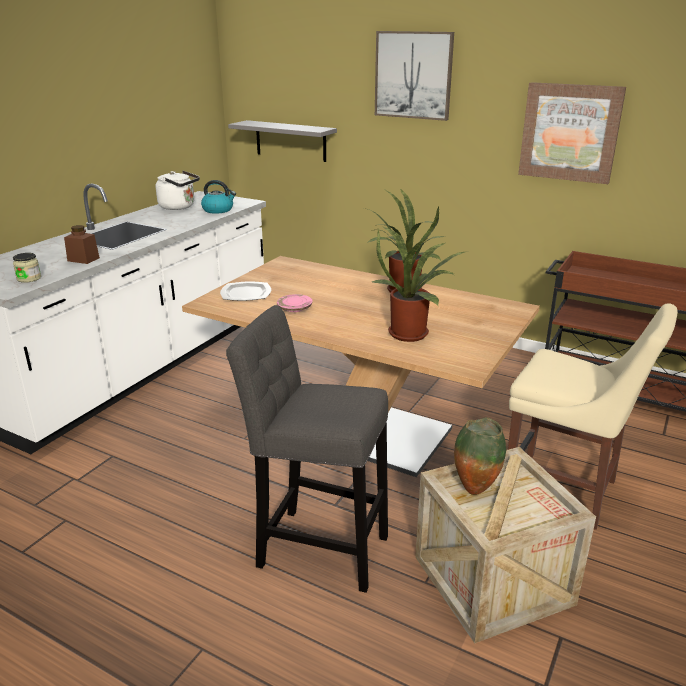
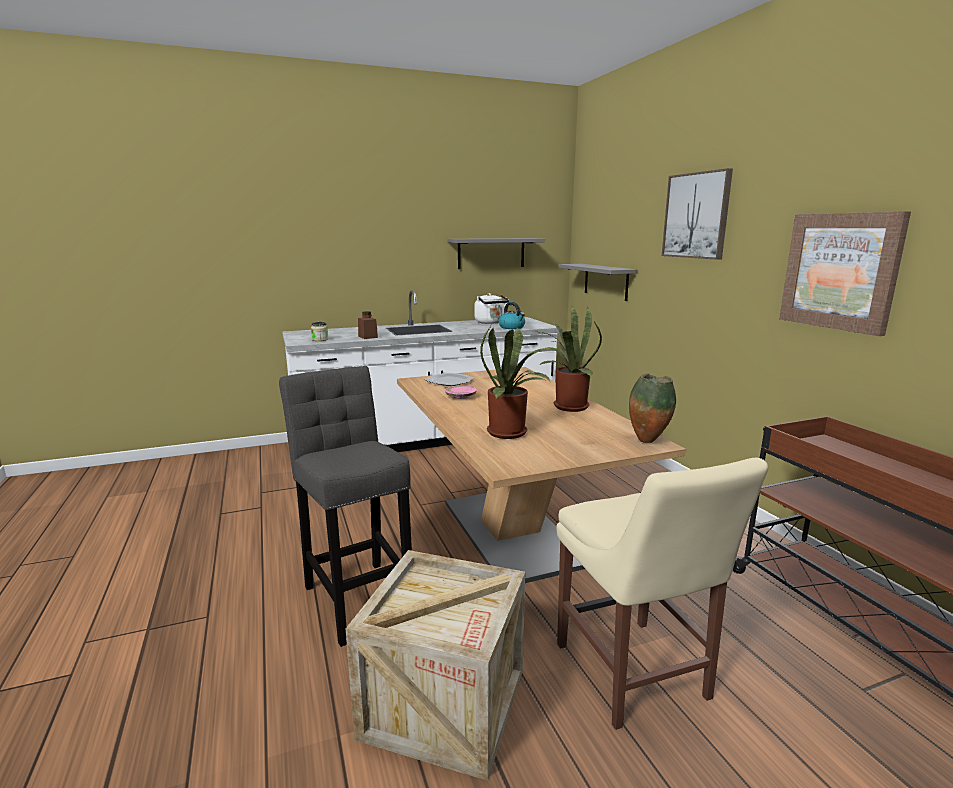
camera: 40 degrees right, 10 degrees down
vase [454,417,506,495] -> vase moved to [629,373,676,443]
none -> grey shelf [447,238,545,269]

